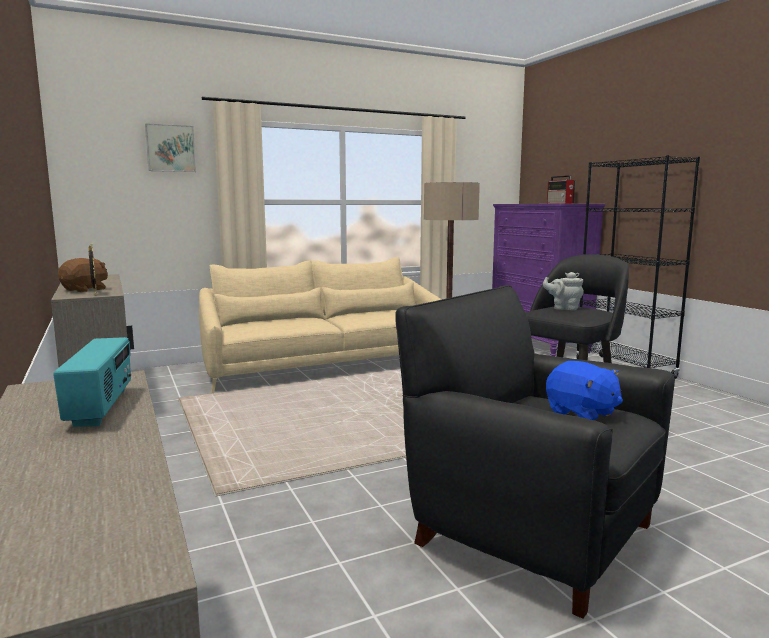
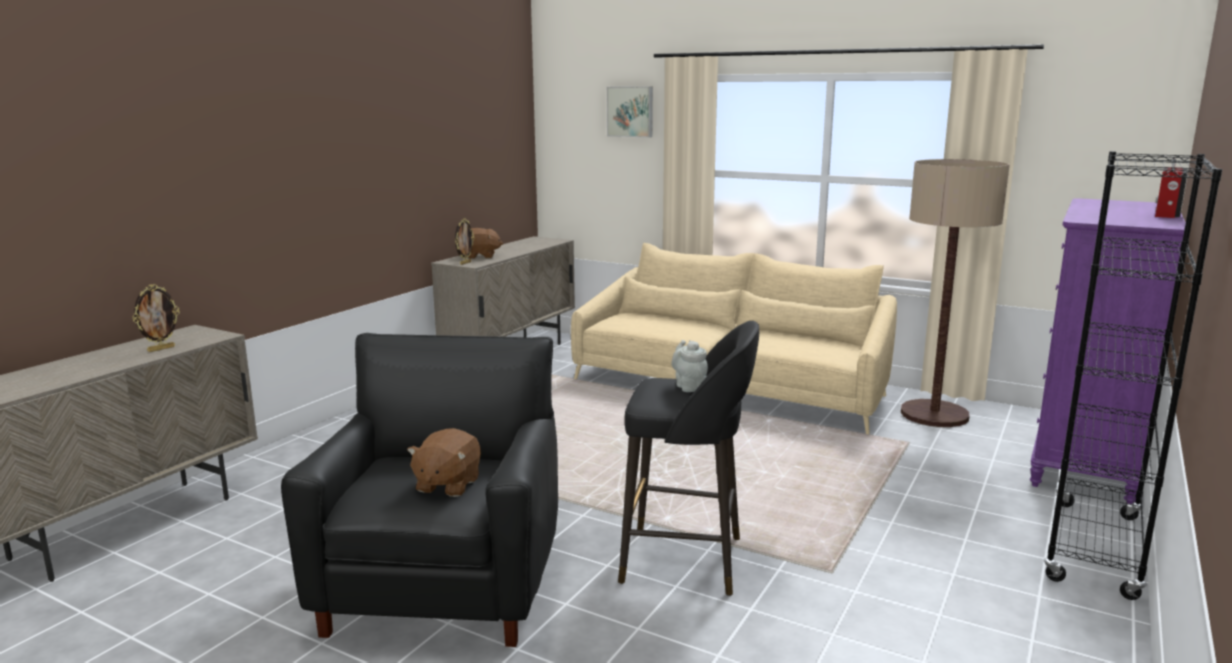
camera: 55 degrees right, 5 degrees up
radio [53,337,131,427] -> picture frame [132,284,180,352]
blue plush toy [546,361,623,421] -> brown plush toy [407,428,481,497]

